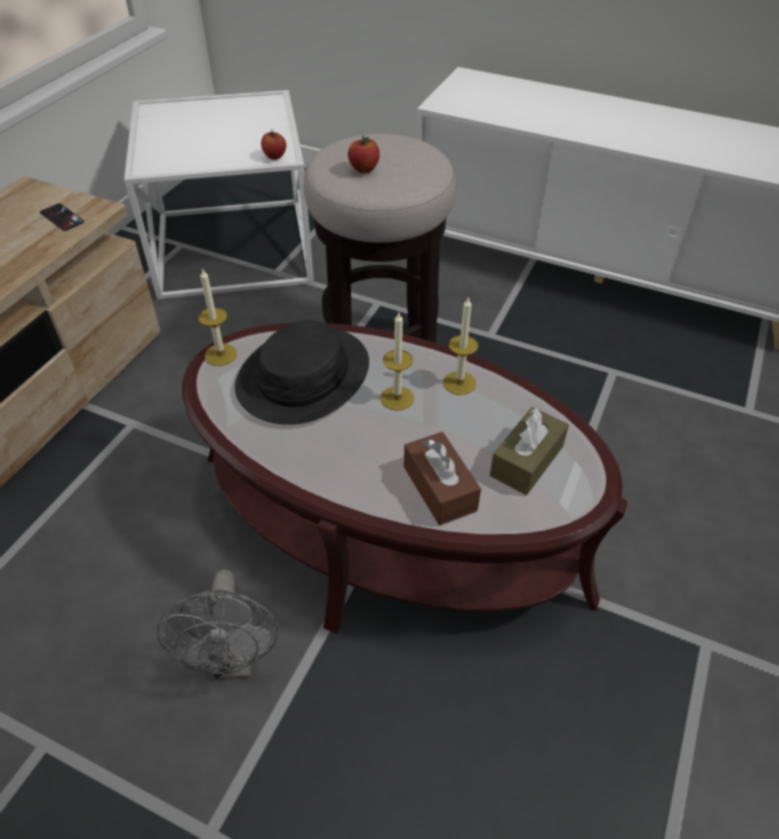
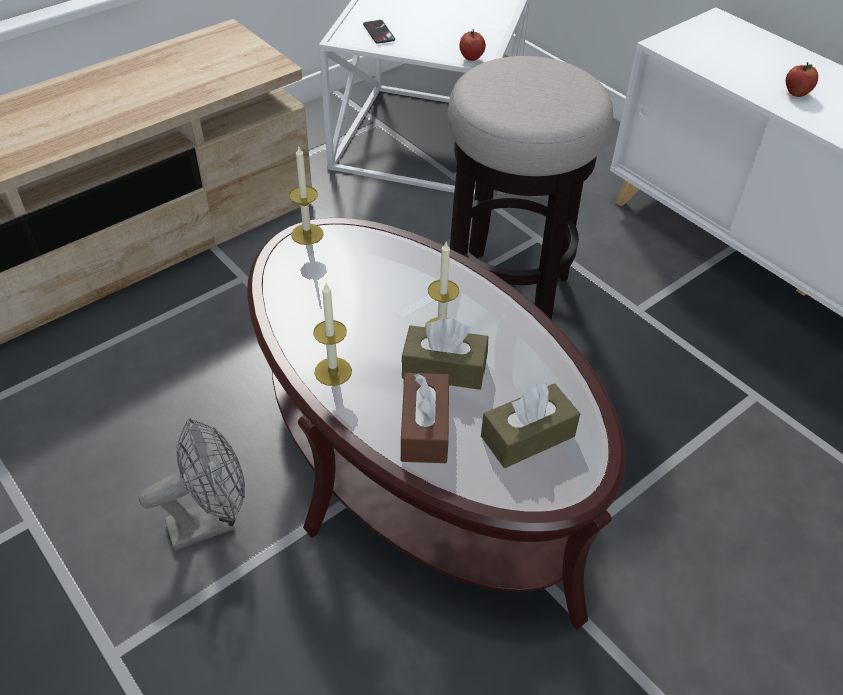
camera: 25 degrees right, 0 degrees up
phone [40,203,84,231] -> phone moved to [363,20,395,44]
grey fan [157,569,278,680] -> grey fan turned 135 degrees counterclockwise [139,418,245,550]
black hat [235,320,369,425] -> none
apple [348,136,380,173] -> apple moved to [786,62,818,97]
candle [443,296,478,395] -> candle moved to [313,283,352,386]
none -> brown tissue box [402,319,488,390]

